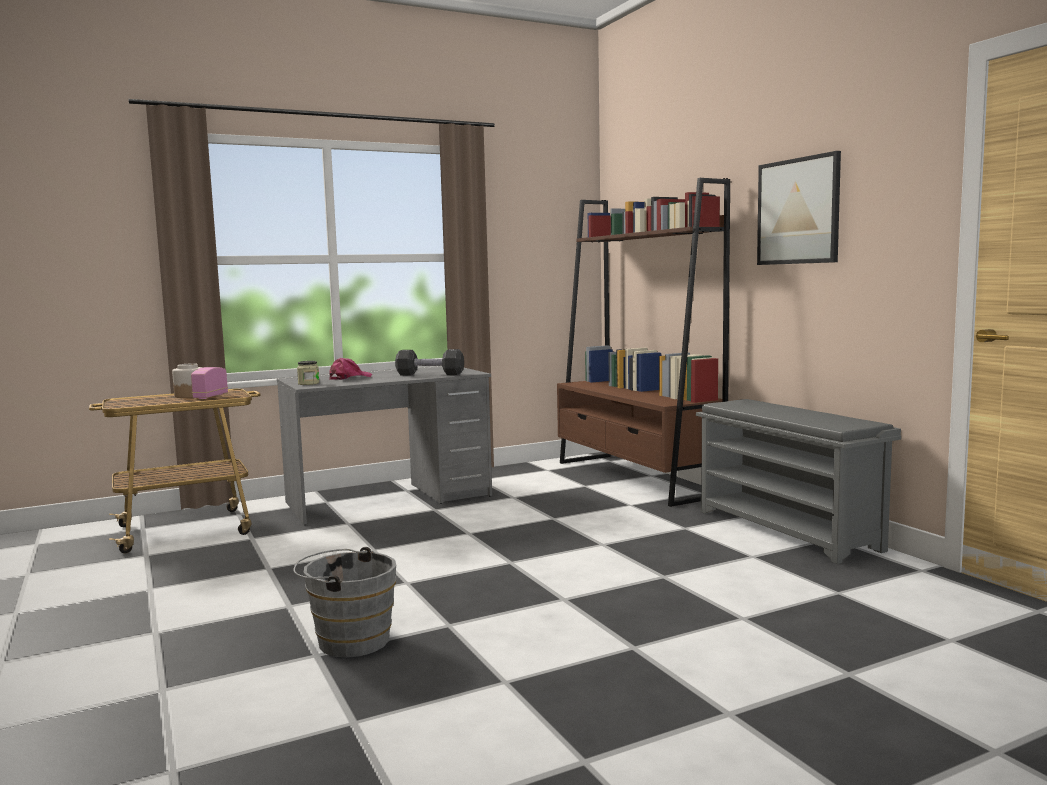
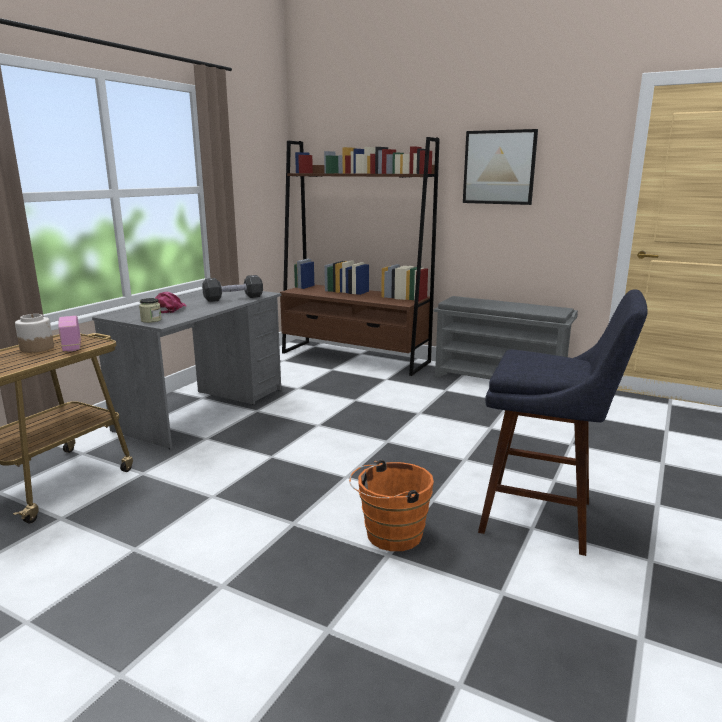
camera: 35 degrees left, 10 degrees up
grey bucket [293,547,396,658] -> orange bucket [349,460,434,551]
none -> blue stool [478,289,648,556]

